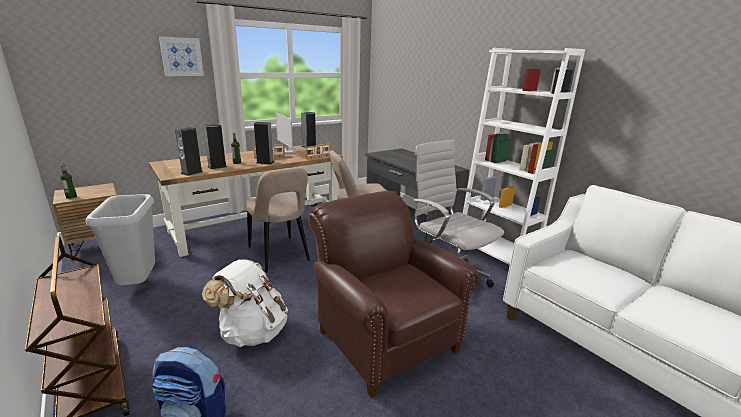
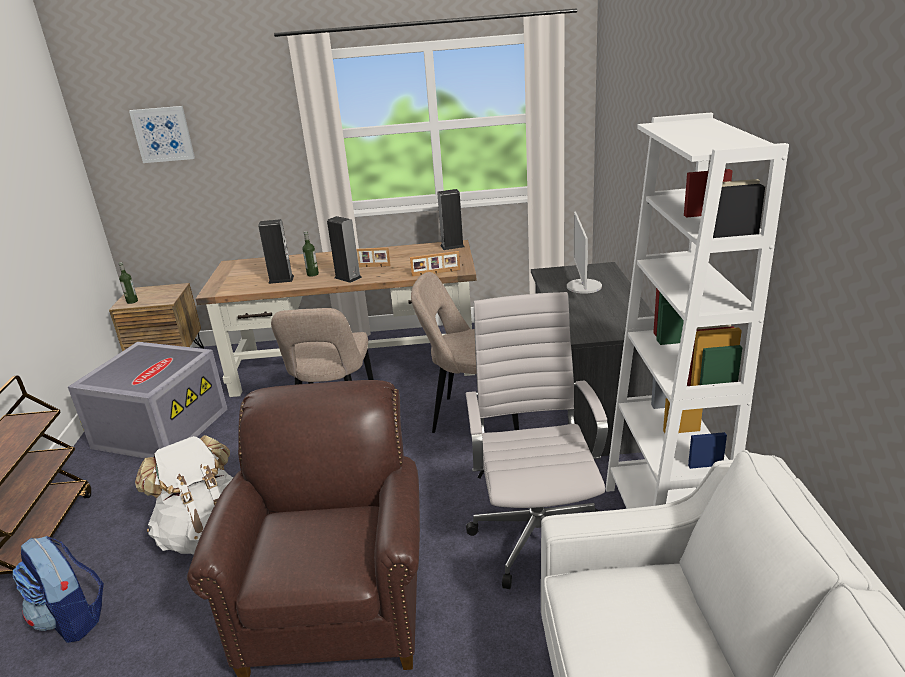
camera: 35 degrees right, 5 degrees up
grey trash can [85,194,155,285] -> grey storage box [68,342,227,458]
picture [159,36,204,76] -> picture moved to [129,106,195,163]
speaker [175,127,203,176] -> none
monitor [276,113,297,154] -> monitor moved to [567,212,602,294]

